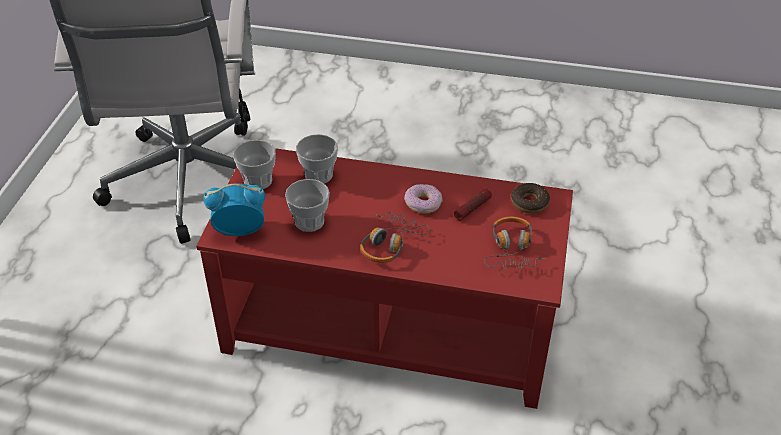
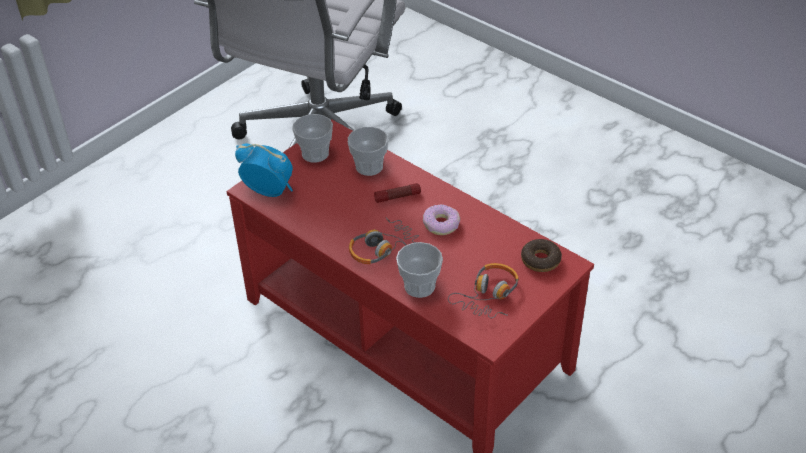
camera: 30 degrees right, 0 degrees up
cup [285,179,330,232] -> cup moved to [396,242,443,298]
flashlight [454,189,492,221] -> flashlight moved to [374,183,421,203]

